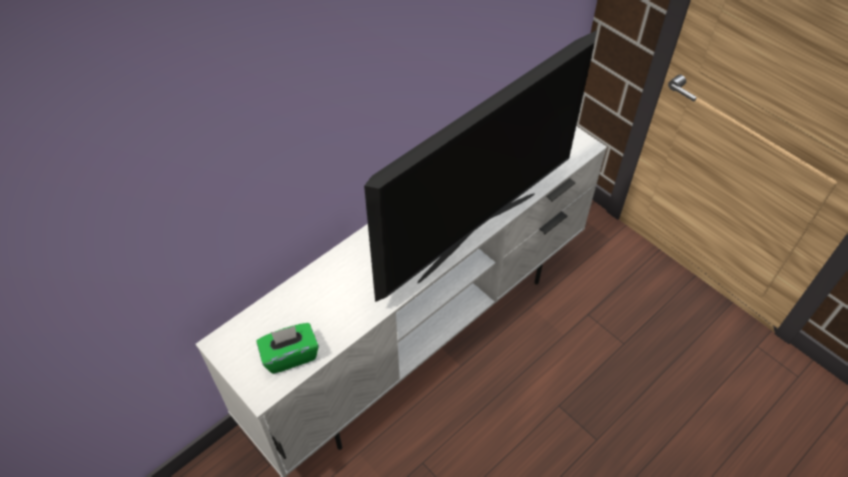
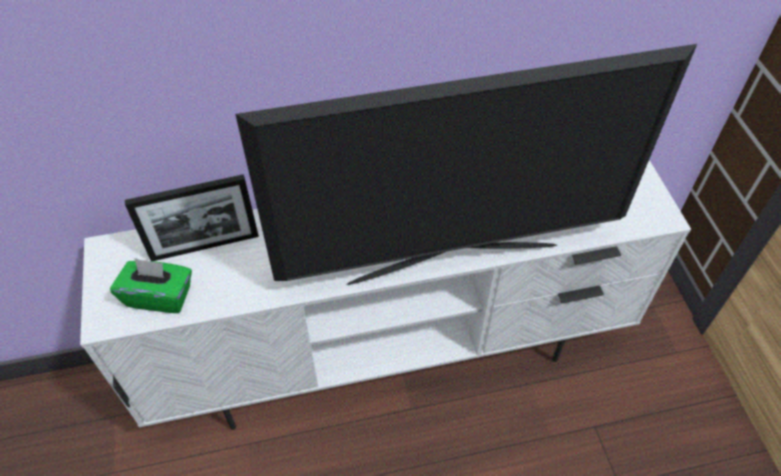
camera: 30 degrees right, 0 degrees up
none -> picture frame [125,174,259,261]

